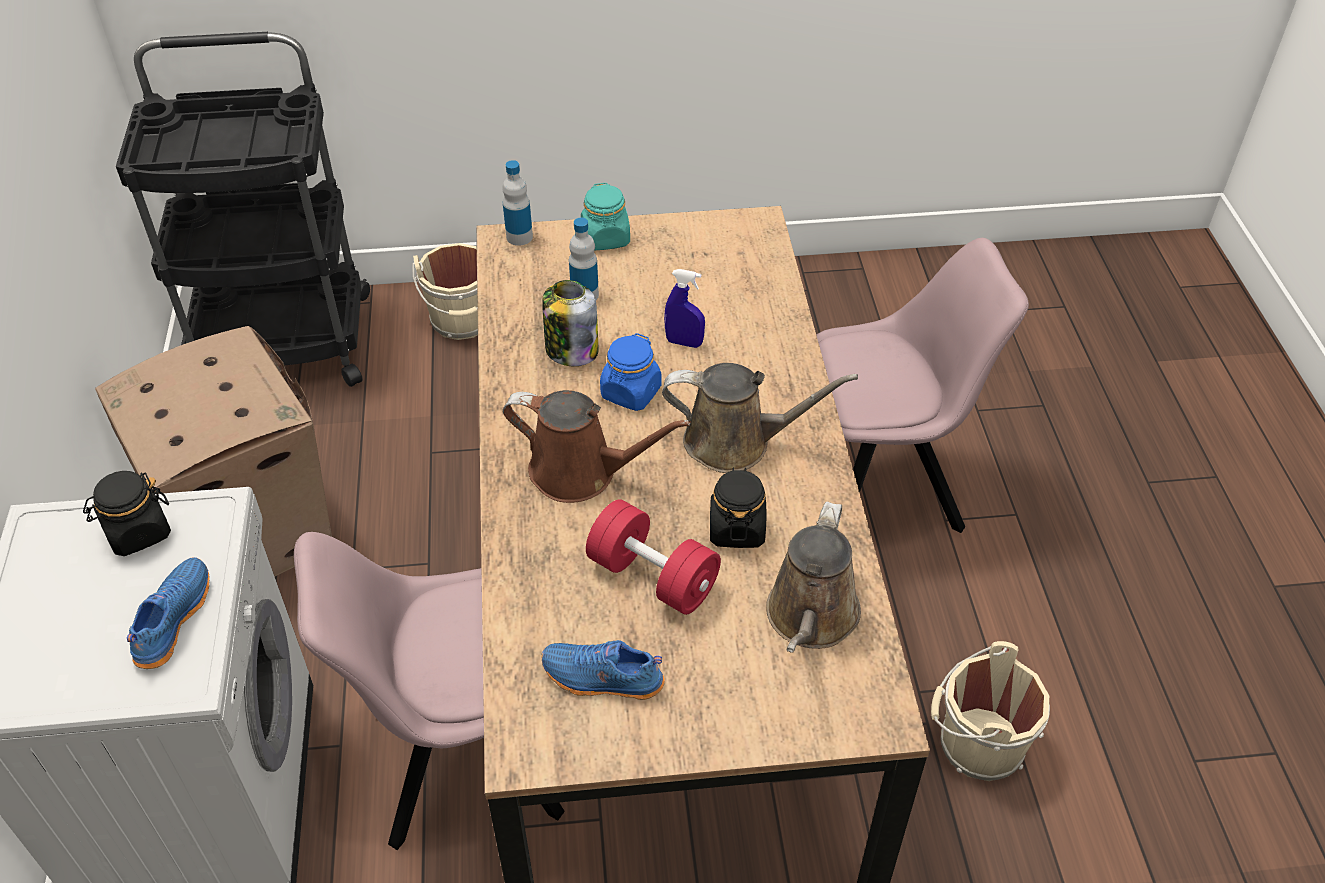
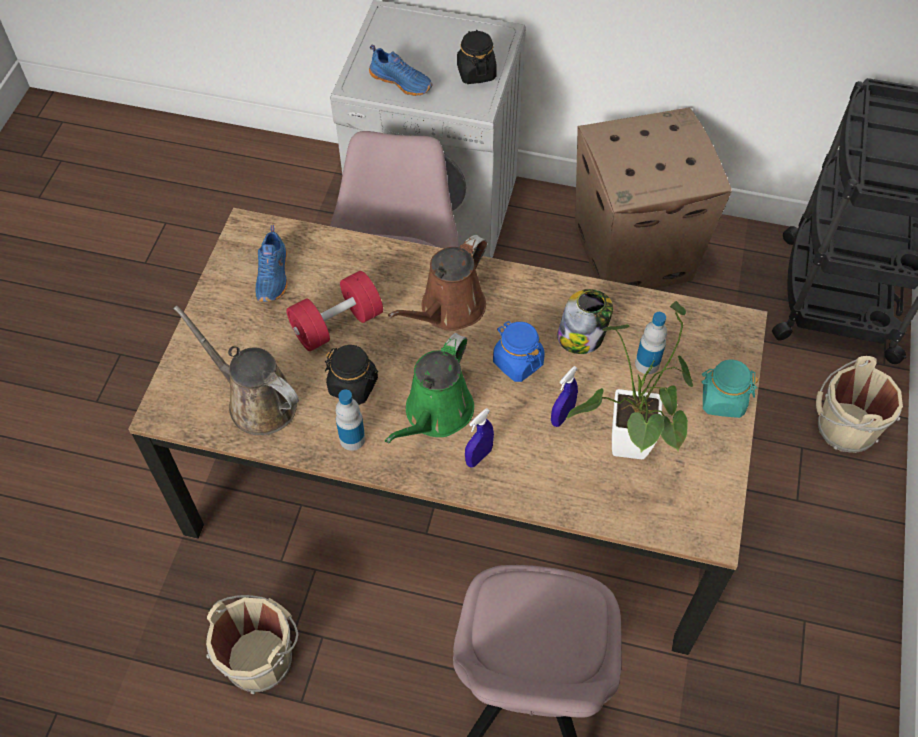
camera: 110 degrees right, 10 degrees up
bottle [502,160,533,246] -> bottle moved to [336,389,365,451]
blue shoe [541,640,665,700] -> blue shoe turned 150 degrees clockwise [255,225,288,302]
brown watering can [662,363,858,473] -> green watering can [385,333,474,443]
none -> blue spray bottle [465,408,494,468]
none -> potted plant [566,301,693,459]

